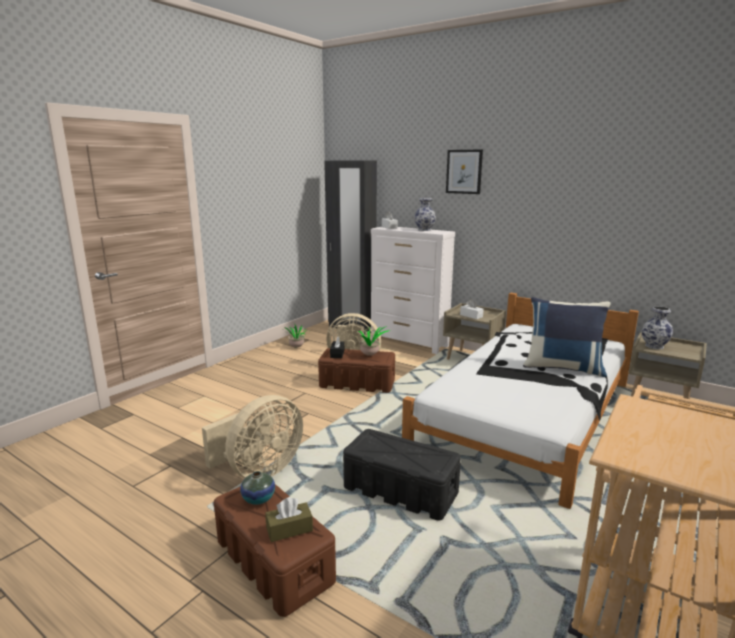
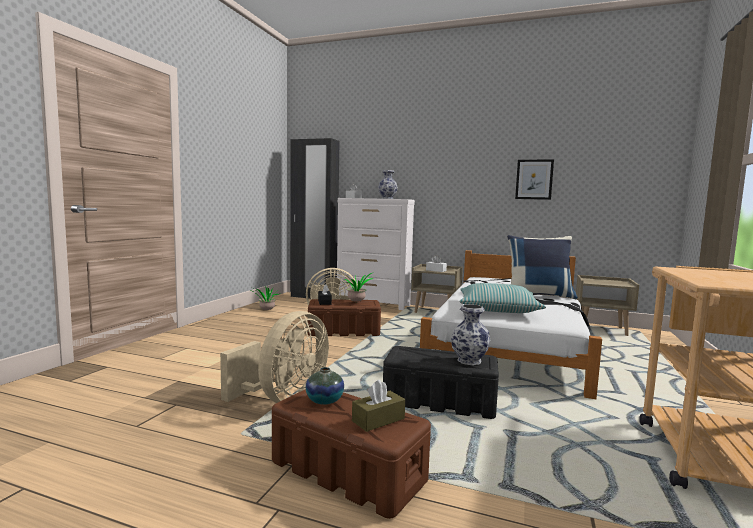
camera: 15 degrees left, 10 degrees down
picture [446,149,483,194] -> picture moved to [515,159,554,200]
vase [642,306,673,349] -> vase moved to [451,304,490,365]
none -> pillow [459,283,546,313]

